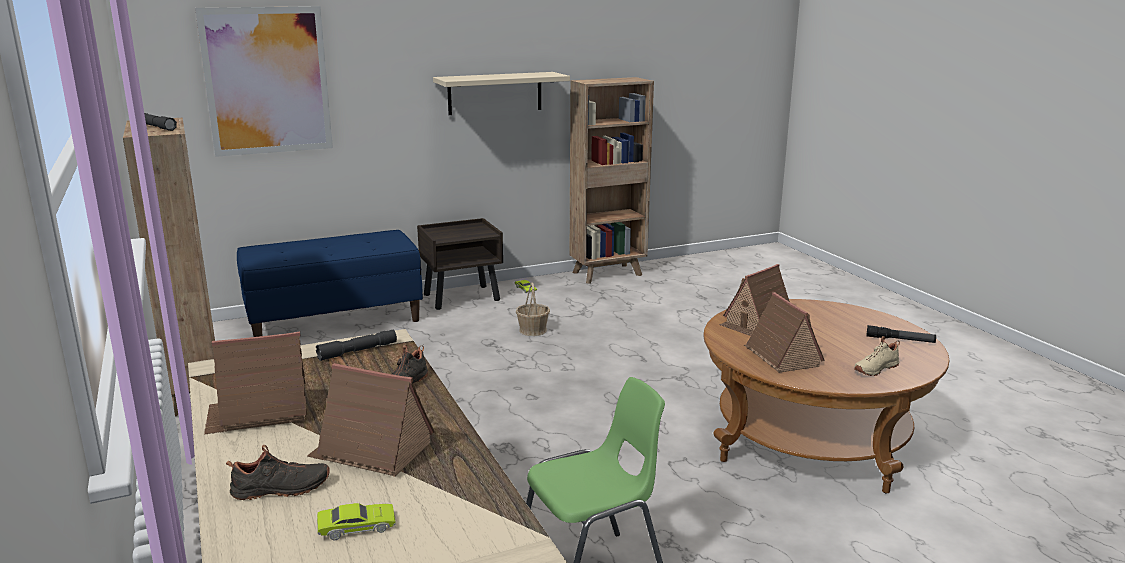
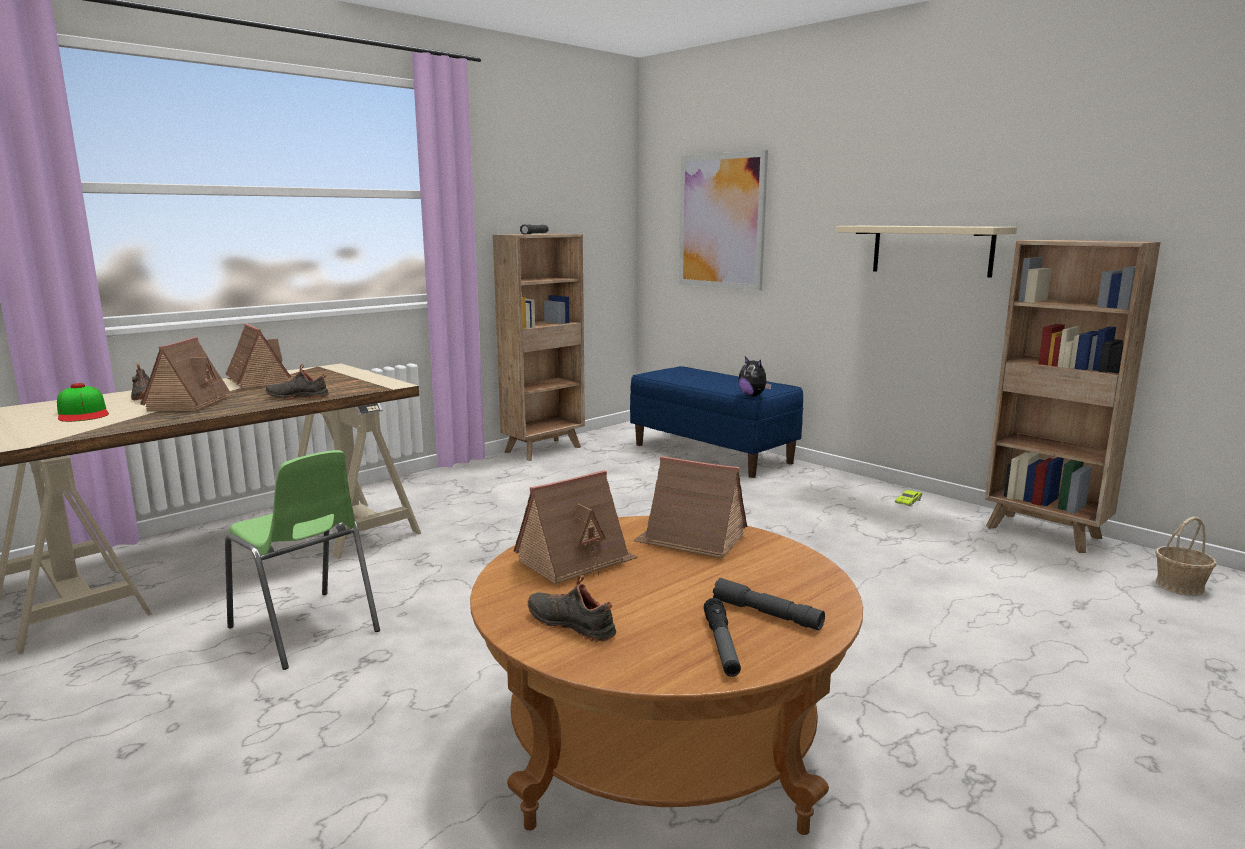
camera: 70 degrees right, 5 degrees down
grey flashlight [316,330,397,361] -> grey flashlight moved to [713,578,825,630]
green toy car [317,503,396,541] -> cap [57,383,109,422]
brown nightstand [417,218,503,310] -> none
basket [516,283,550,336] -> basket moved to [1155,517,1217,596]
beige shoe [854,336,900,376] -> black shoe [528,575,616,642]
none -> plush toy [738,357,772,396]

